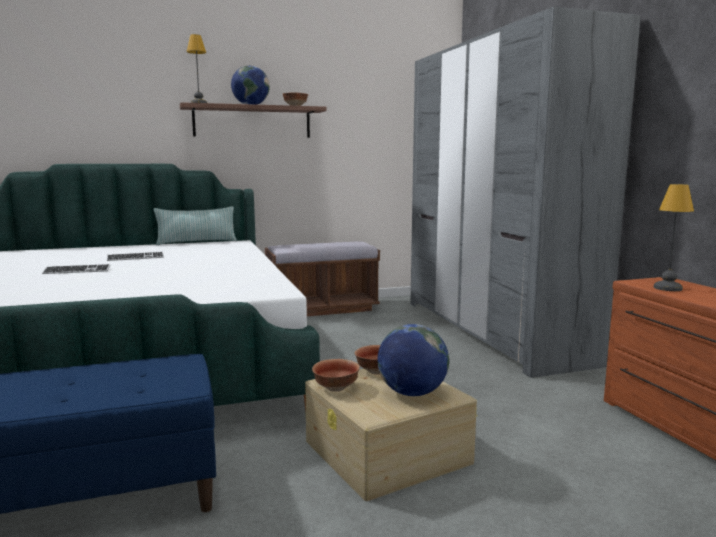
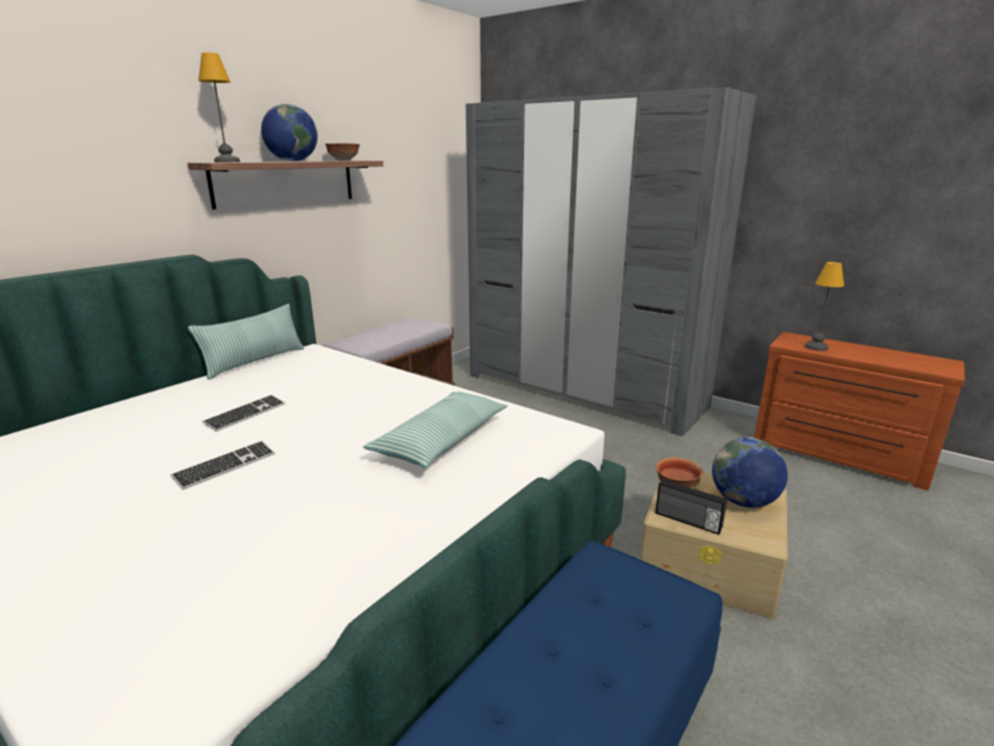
camera: 35 degrees left, 10 degrees up
bowl [312,359,360,392] -> radio [655,478,727,535]
none -> pillow [363,392,508,468]

